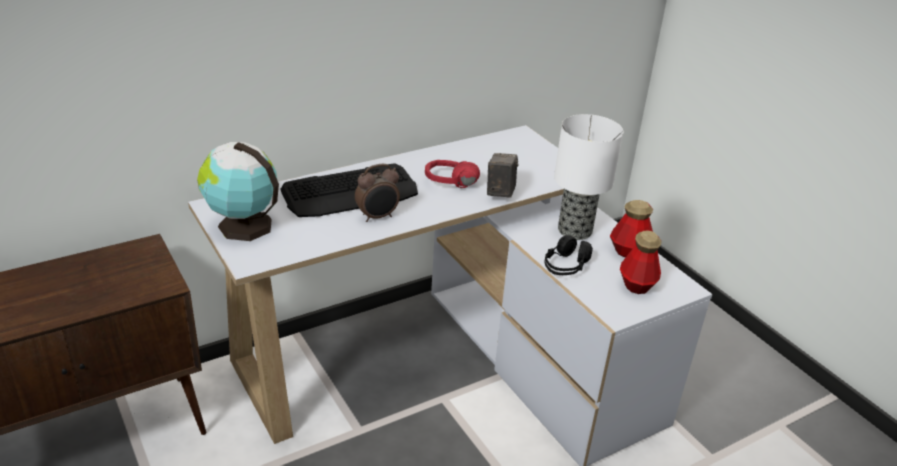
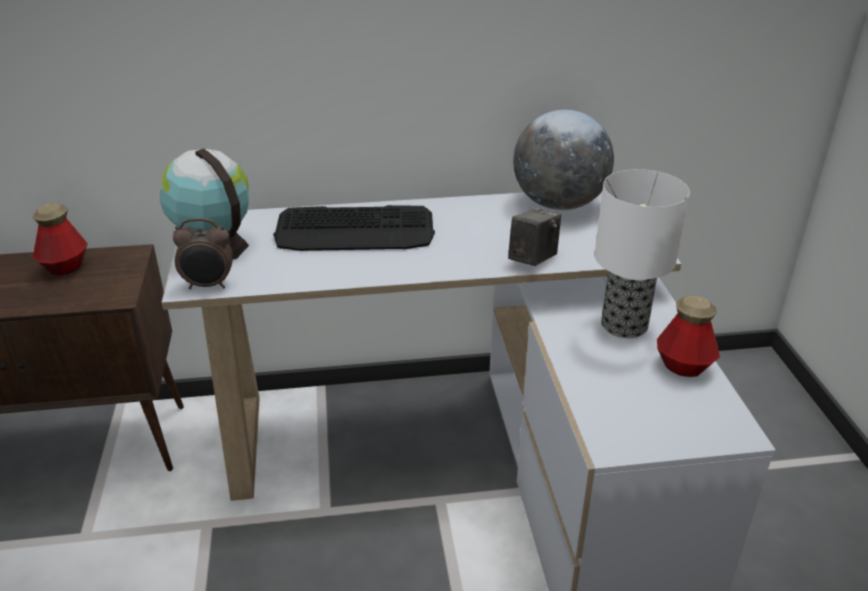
camera: 25 degrees right, 0 degrees up
alarm clock [355,164,400,222] -> alarm clock moved to [173,218,233,289]
red headphones [425,160,480,188] -> none
black headphones [544,235,593,275] -> none
bottle [620,230,662,294] -> bottle moved to [33,203,88,276]
none -> globe [513,109,614,210]

